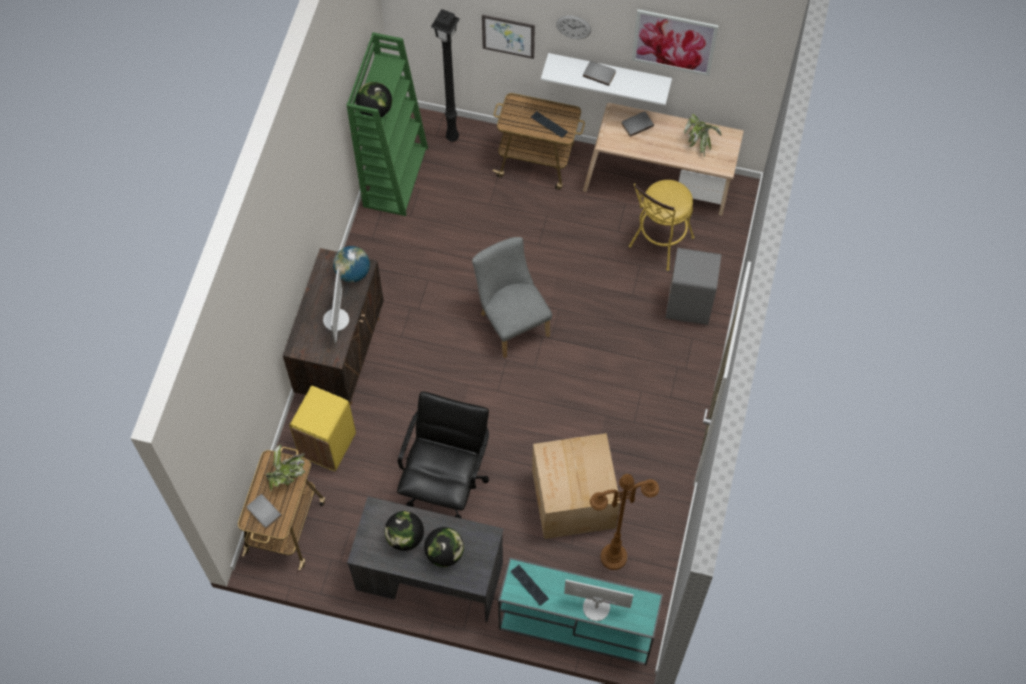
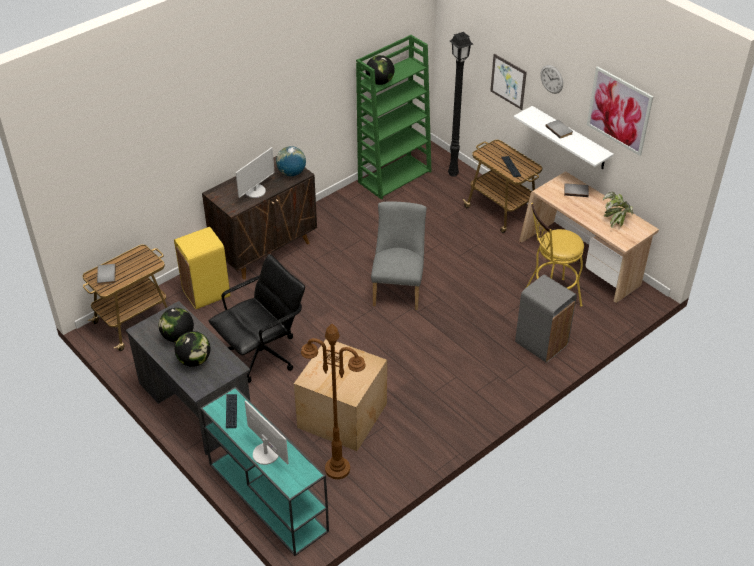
camera: 35 degrees right, 20 degrees down
potted plant [266,443,306,491] -> none

